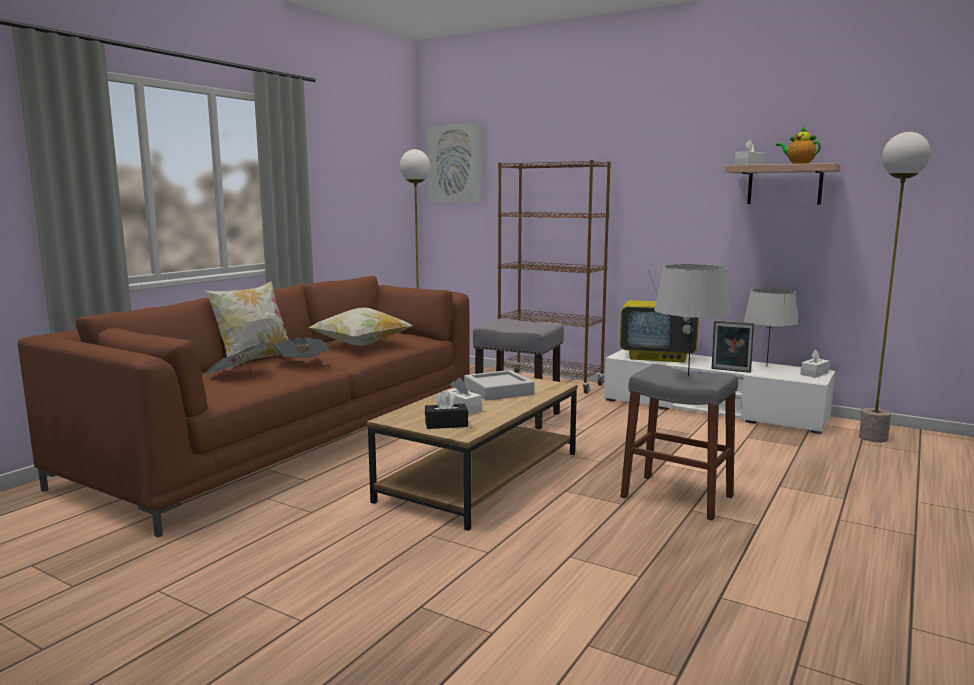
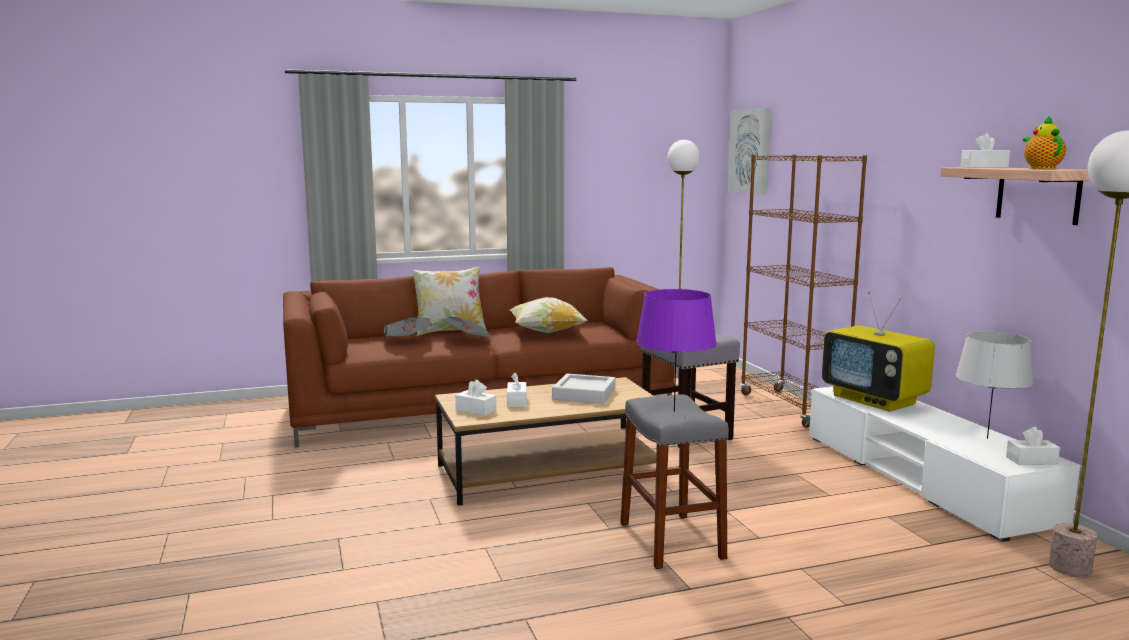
camera: 40 degrees right, 0 degrees up
black tissue box [425,390,468,429] -> white tissue box [455,380,496,416]
grey table lamp [654,264,731,377] -> purple table lamp [636,289,717,412]
picture frame [712,320,754,373] -> none

